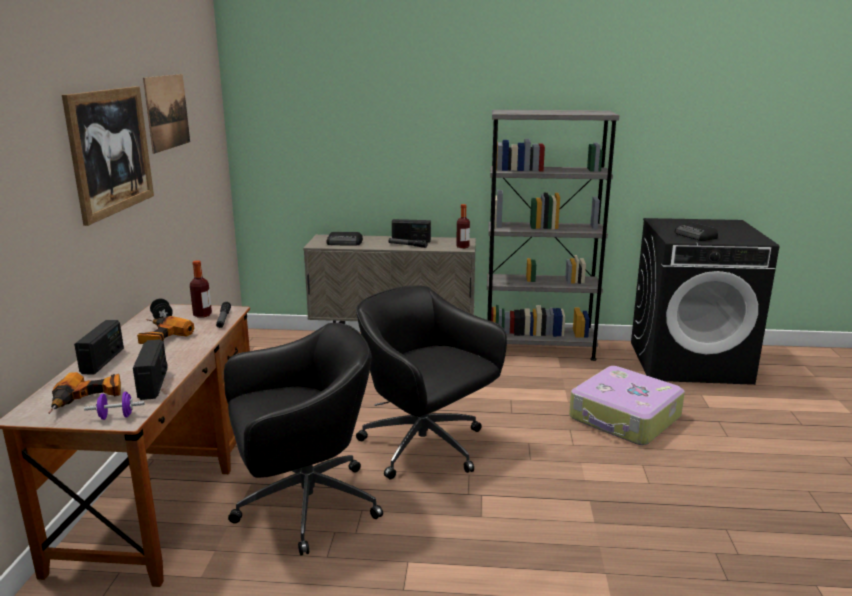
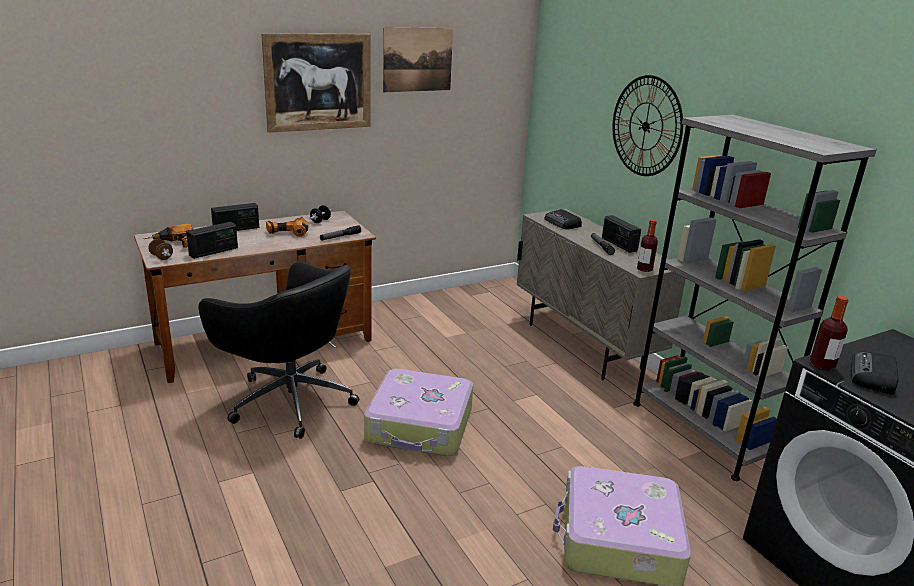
camera: 55 degrees right, 5 degrees up
purple dumbbell [84,392,145,420] -> brown dumbbell [148,239,173,260]
bottle [190,260,212,318] -> bottle moved to [810,296,848,371]
black office chair [356,285,507,480] -> suitcase [364,369,473,456]
none -> wall clock [612,75,683,176]

